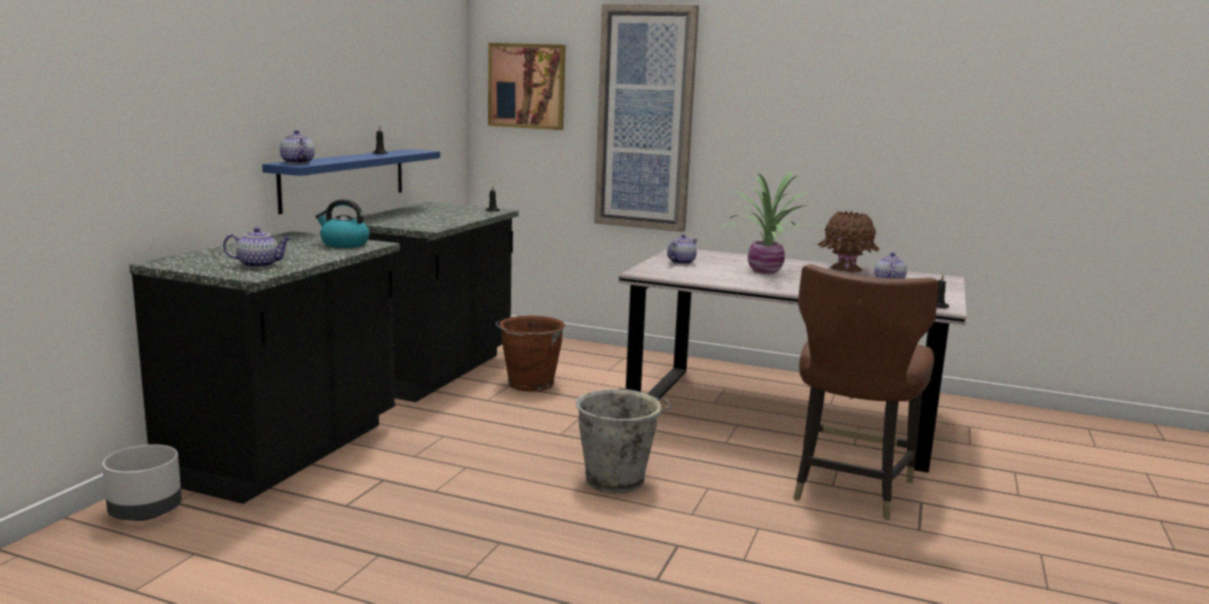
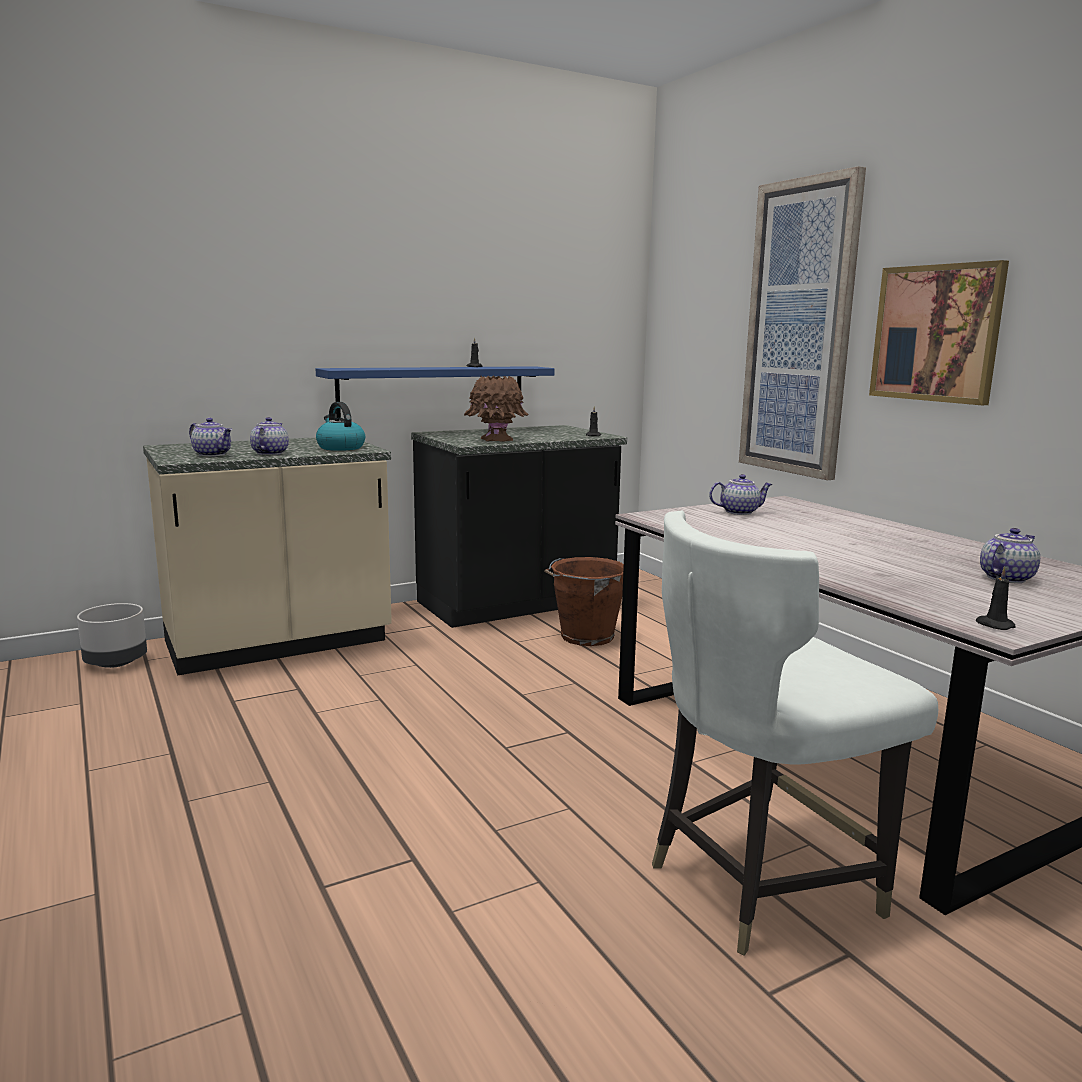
camera: 40 degrees right, 0 degrees up
black counter [129,231,400,504] -> beige counter [143,437,392,675]
teapot [280,130,315,164] -> teapot moved to [250,417,289,455]
picture [488,43,566,130] -> picture moved to [869,260,1009,405]
grey bucket [576,388,672,493] -> none
potted plant [719,172,834,274] -> none
brown chair [793,264,938,520] -> white chair [652,511,938,956]
brown vase [818,211,880,273] -> brown vase moved to [464,375,529,442]

